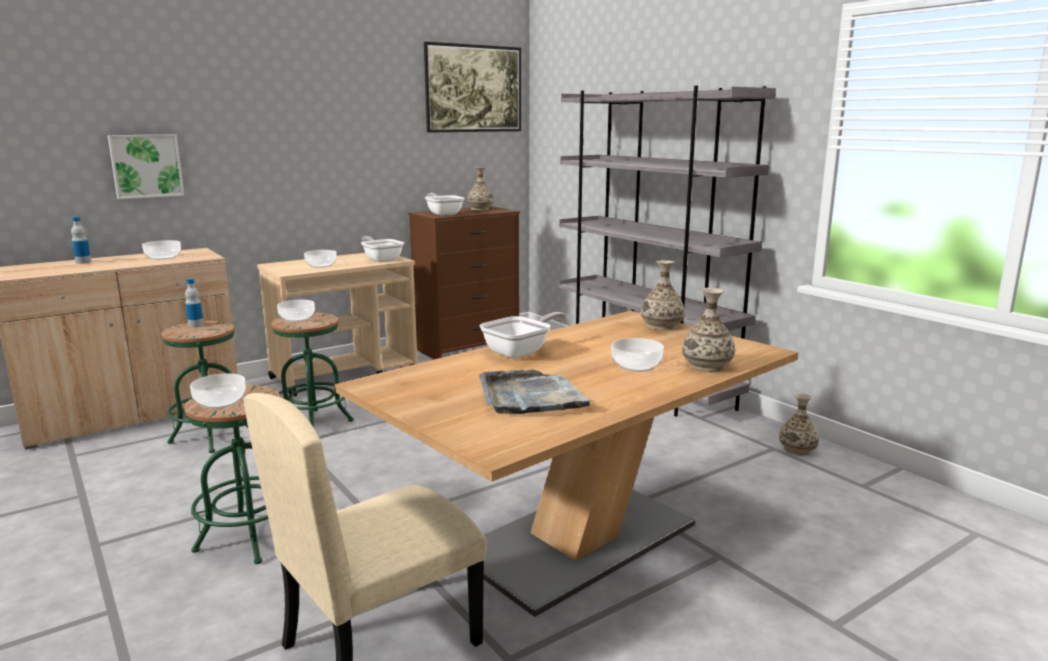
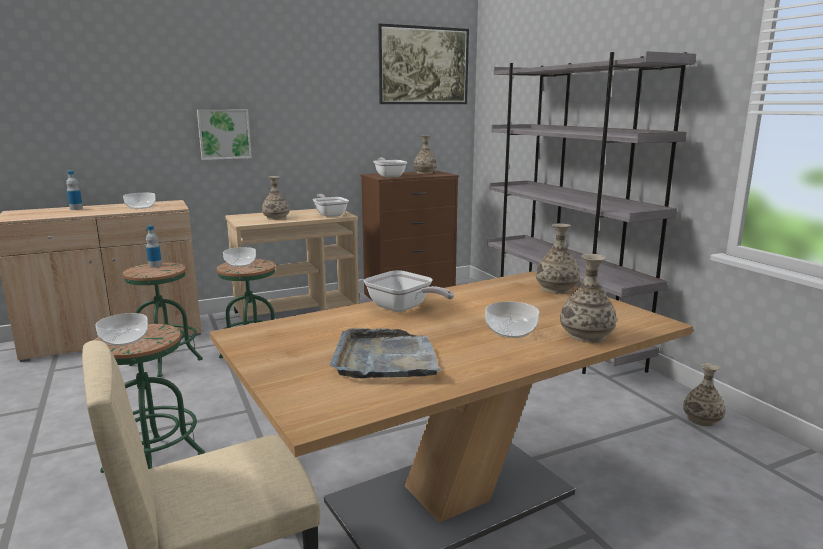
camera: 10 degrees right, 0 degrees up
picture [108,134,185,199] -> picture moved to [197,109,252,160]
bowl [304,250,337,268] -> vase [262,176,290,220]
frying pan [479,312,566,359] -> frying pan turned 75 degrees clockwise [363,270,454,312]

